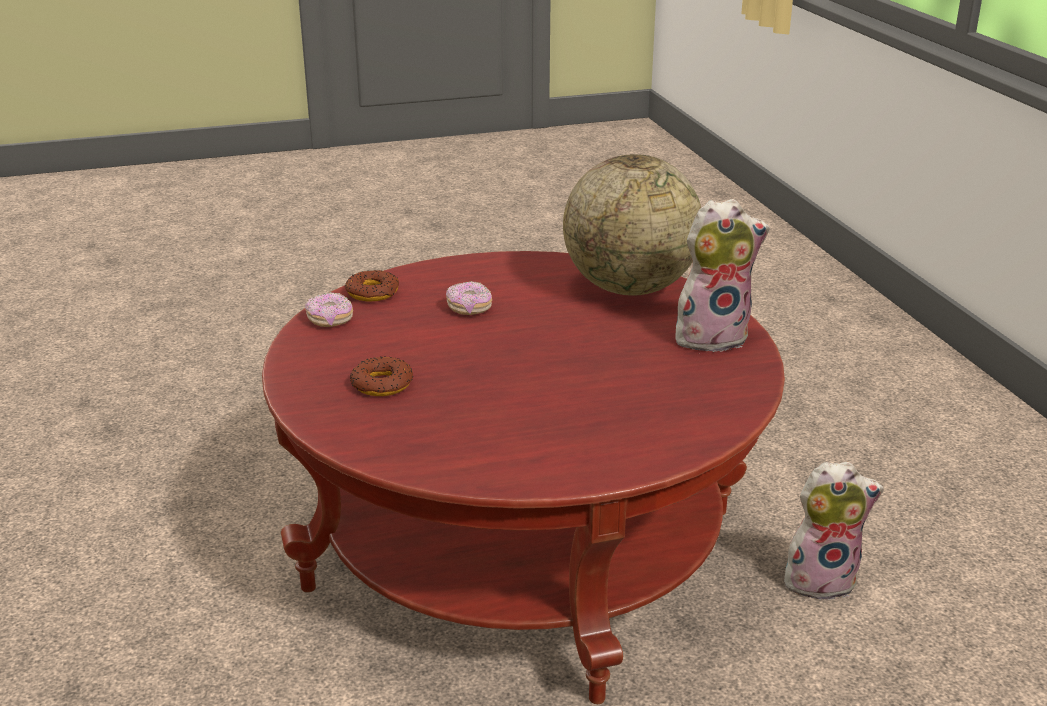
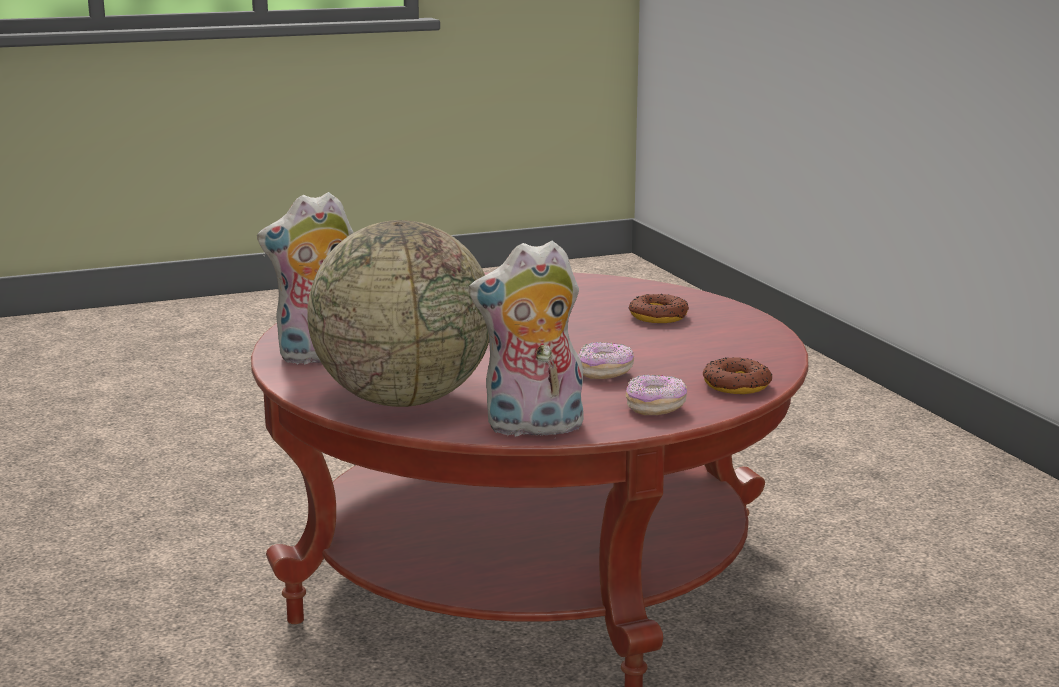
camera: 175 degrees right, 10 degrees down
donut [305,292,353,327] -> donut moved to [626,375,687,415]
plush toy [784,462,884,601] -> plush toy moved to [468,241,585,439]

